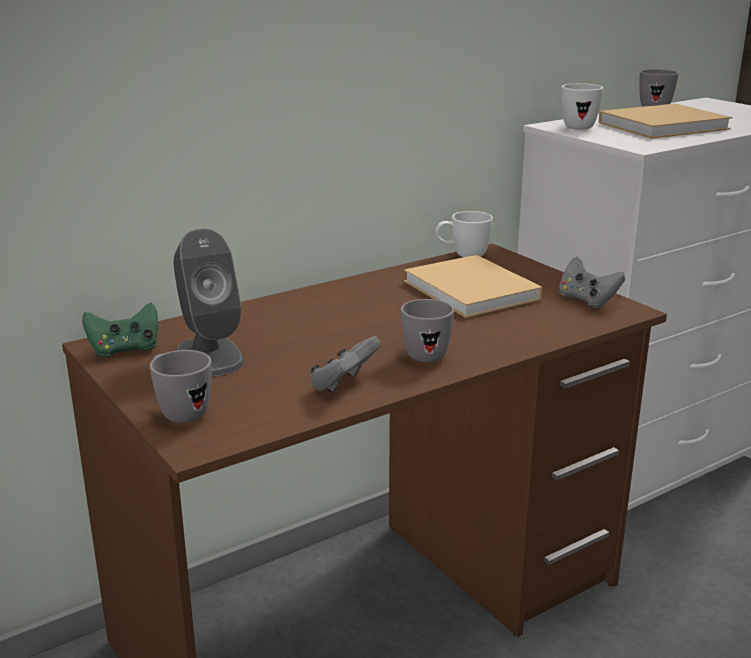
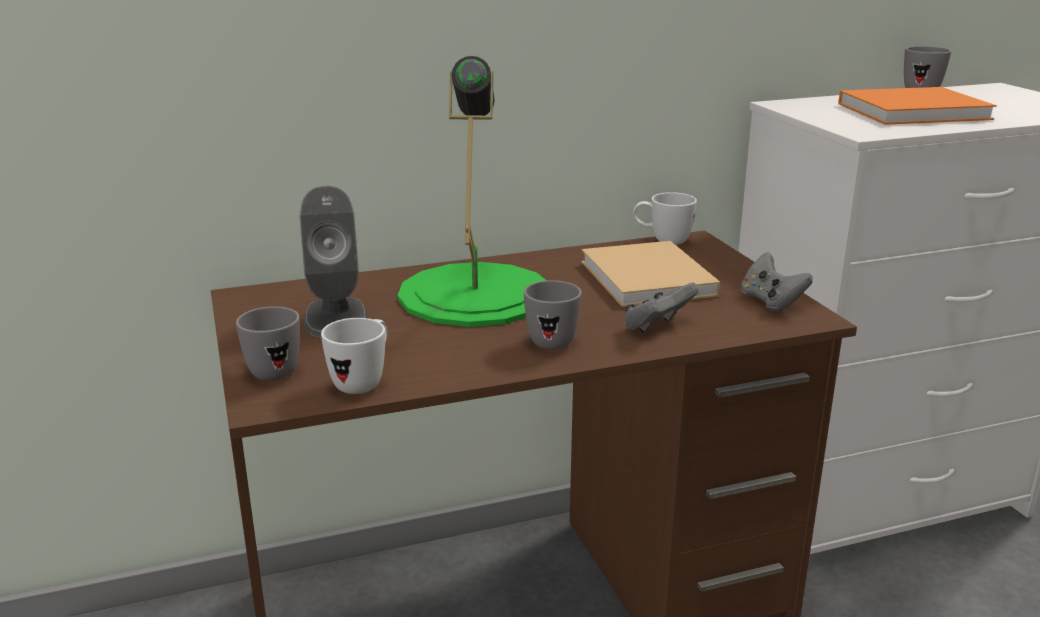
camera: 15 degrees right, 0 degrees up
green game controller [82,302,158,357] -> none
grey game controller [310,336,381,392] -> grey game controller moved to [625,282,698,332]
white mug [561,83,603,130] -> white mug moved to [321,318,387,394]
beige book [598,104,732,139] -> orange book [838,87,997,125]
none -> green table lamp [397,56,547,327]

